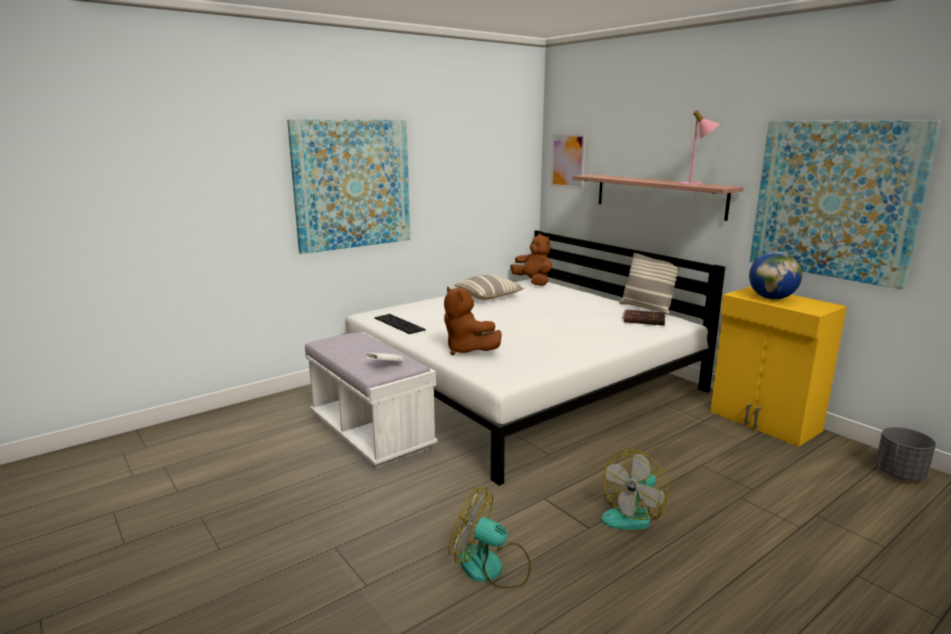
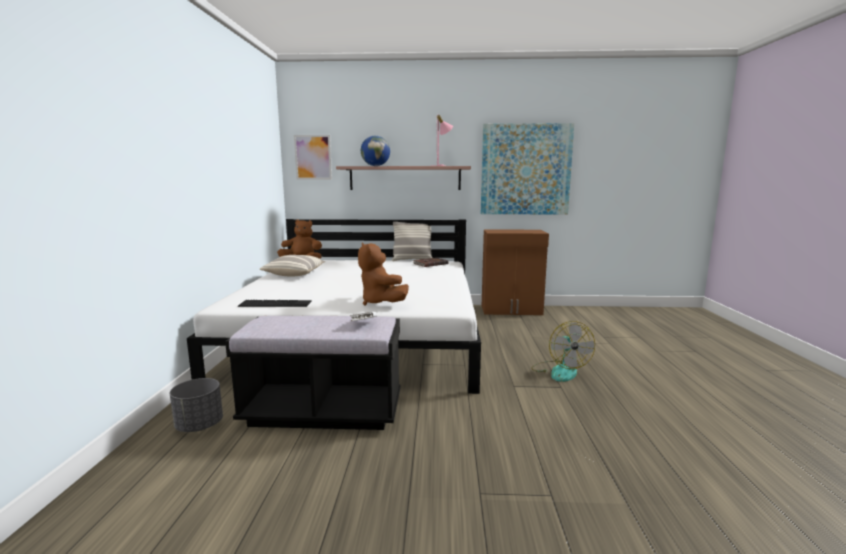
camera: 50 degrees left, 5 degrees down
picture [287,119,410,254] -> none
white bench [305,332,437,469] -> black bench [225,316,401,430]
brown plush toy [444,287,502,355] -> brown plush toy turned 60 degrees clockwise [358,243,409,306]
fan [449,487,531,588] -> none
yellow cabinet [710,286,847,447] -> brown cabinet [482,229,549,315]
globe [749,252,802,299] -> globe moved to [361,136,390,166]
grey planter [875,427,936,481] -> grey planter moved to [170,378,223,432]

